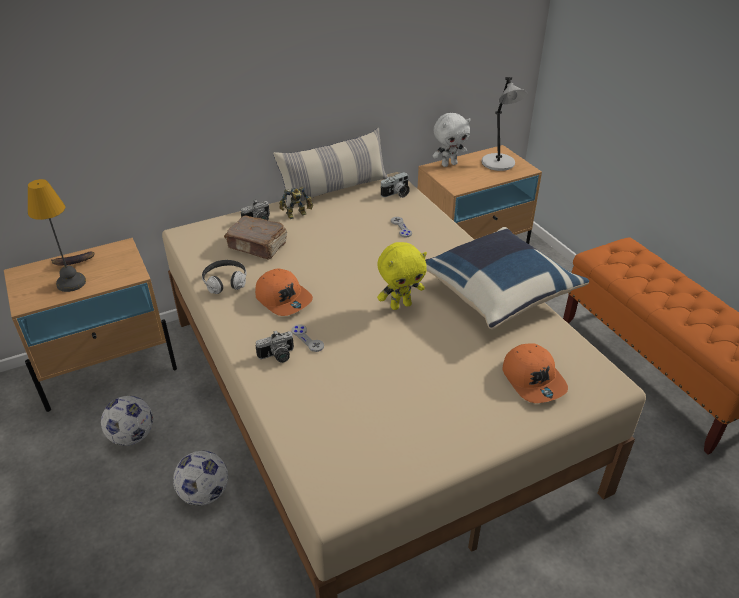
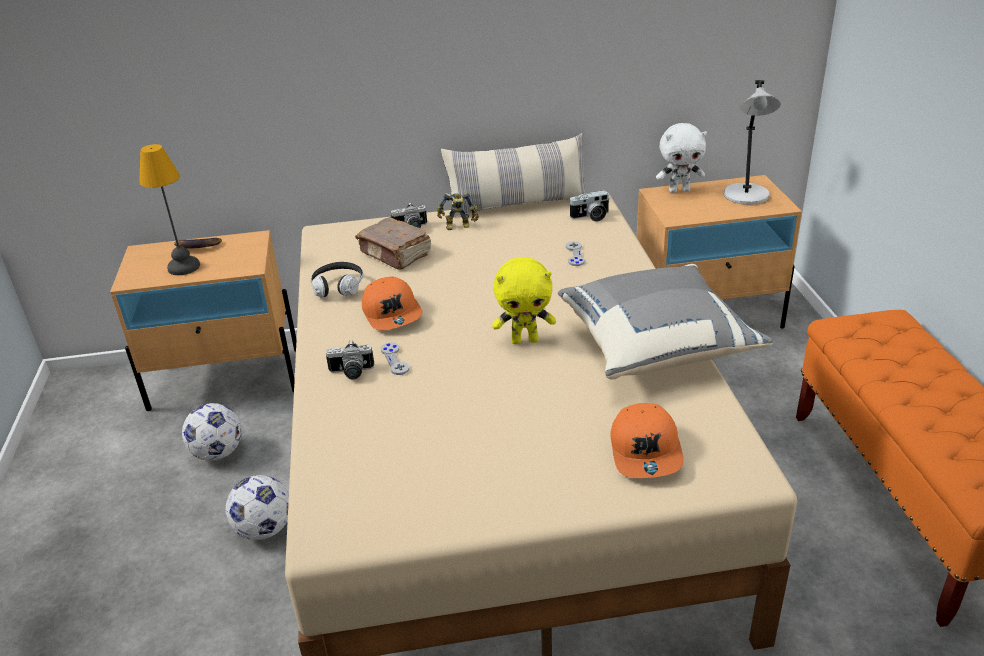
camera: 20 degrees right, 5 degrees down
blue pillow [425,227,589,330] -> grey pillow [558,264,773,380]

